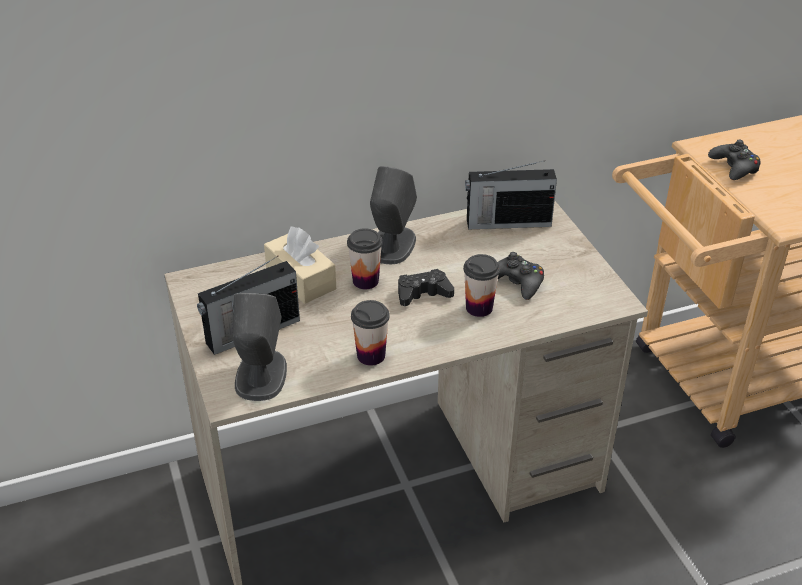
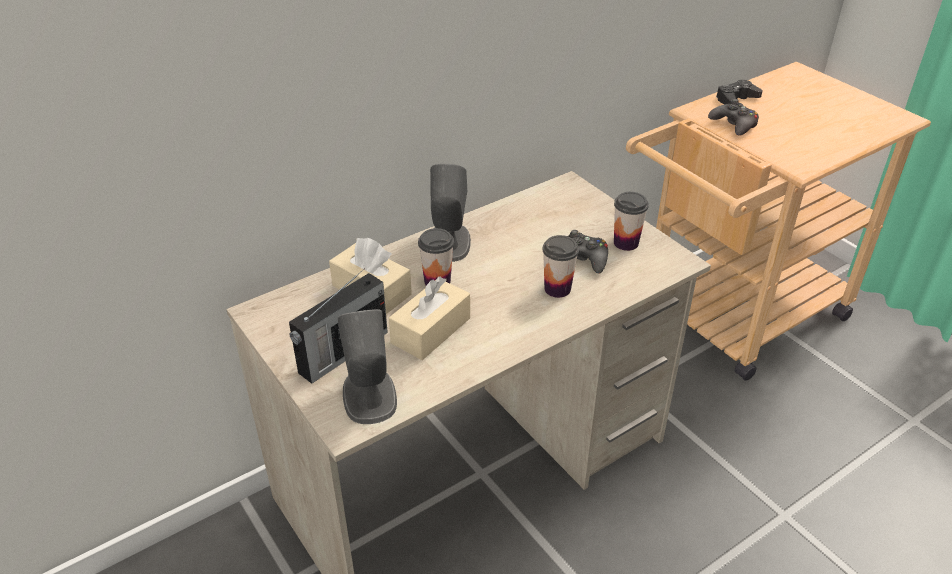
camera: 15 degrees left, 0 degrees up
cup [351,300,390,365] -> cup moved to [614,192,649,251]
black game controller [398,269,454,306] -> black game controller moved to [716,79,763,104]
radio [465,160,557,230] -> none
none -> beige tissue box [389,277,470,360]

